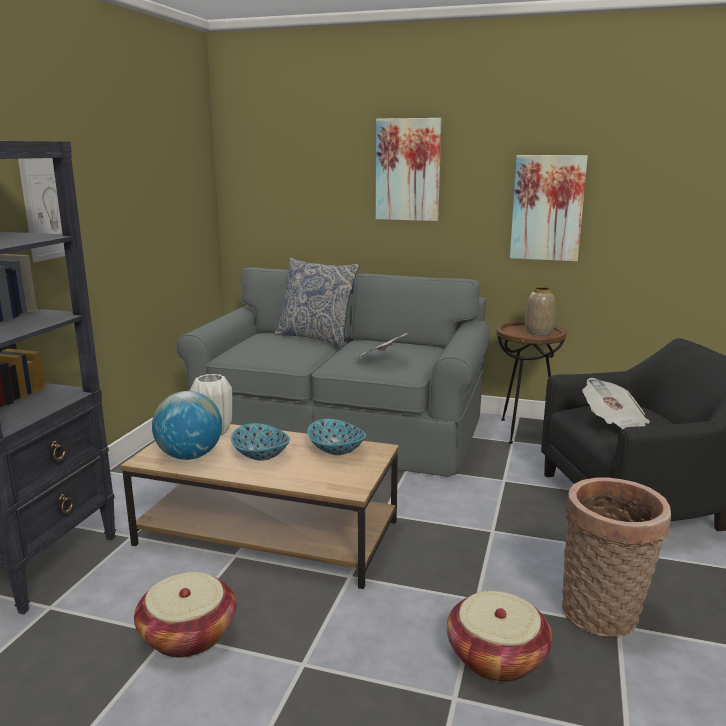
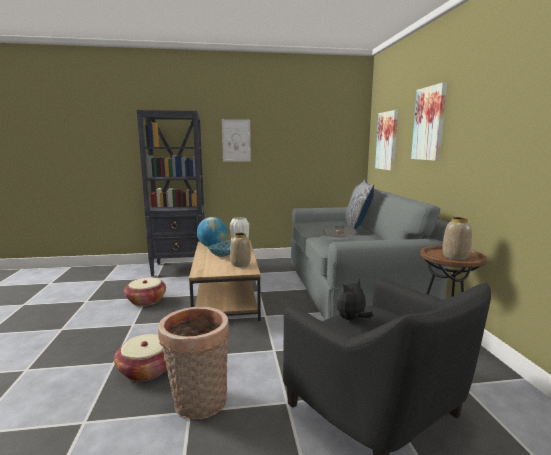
camera: 65 degrees right, 5 degrees down
bowl [307,419,366,455] -> vase [230,233,251,267]
picture [510,155,588,261] -> picture moved to [375,110,398,171]
newspaper [582,378,650,429] -> plush toy [336,278,373,320]

